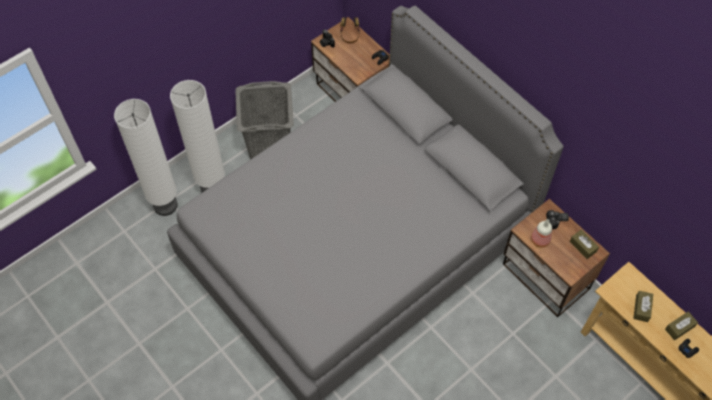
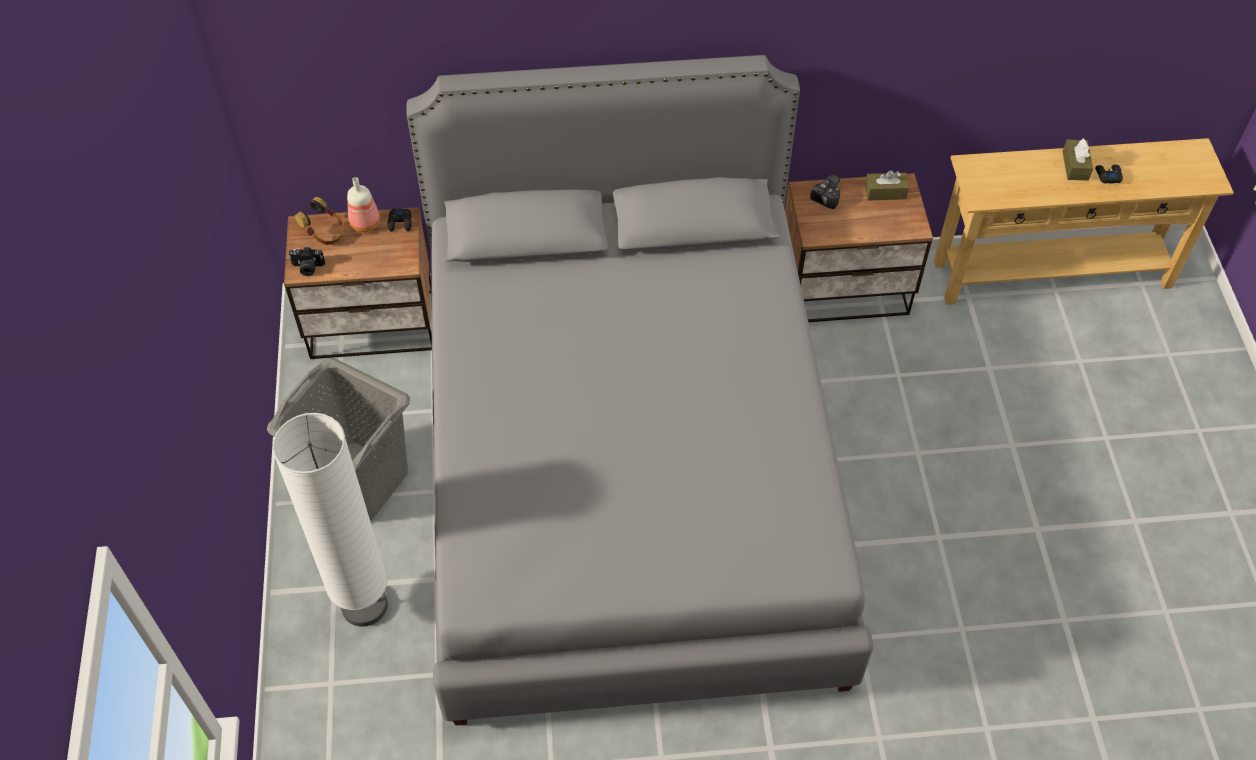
camera: 55 degrees left, 5 degrees down
white floor lamp [114,99,178,216] -> none
bottle [531,219,552,248] -> bottle moved to [347,177,380,232]
brown tissue box [633,291,653,322] -> none

